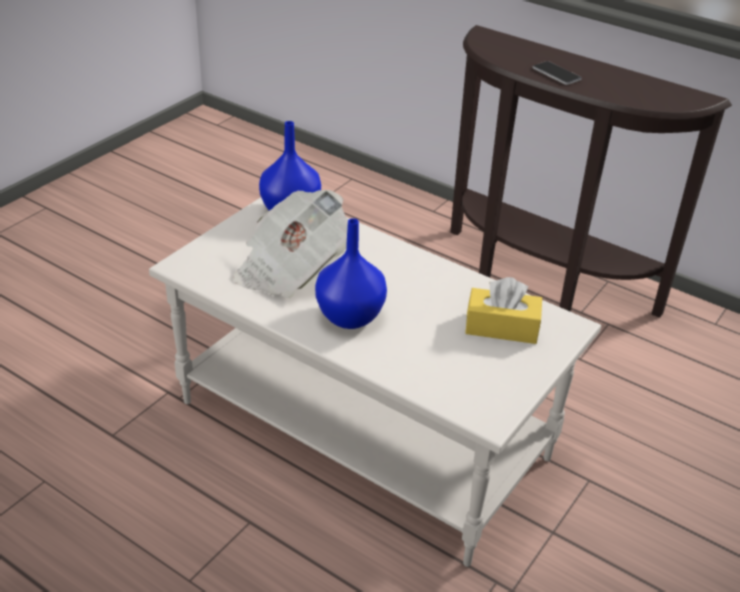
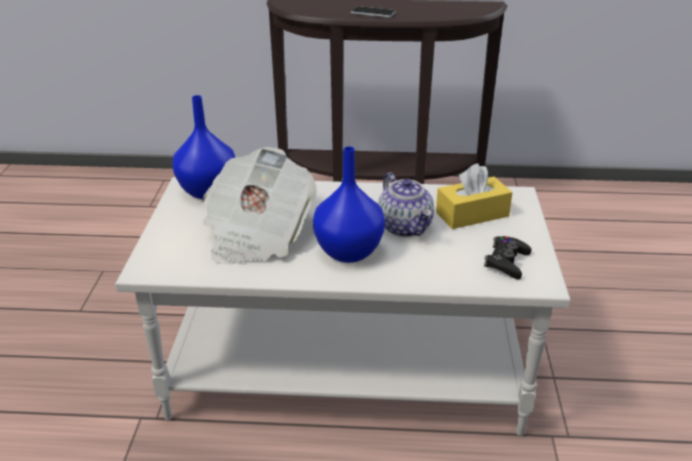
camera: 30 degrees left, 5 degrees down
none -> teapot [378,172,434,237]
none -> black game controller [484,236,531,279]

